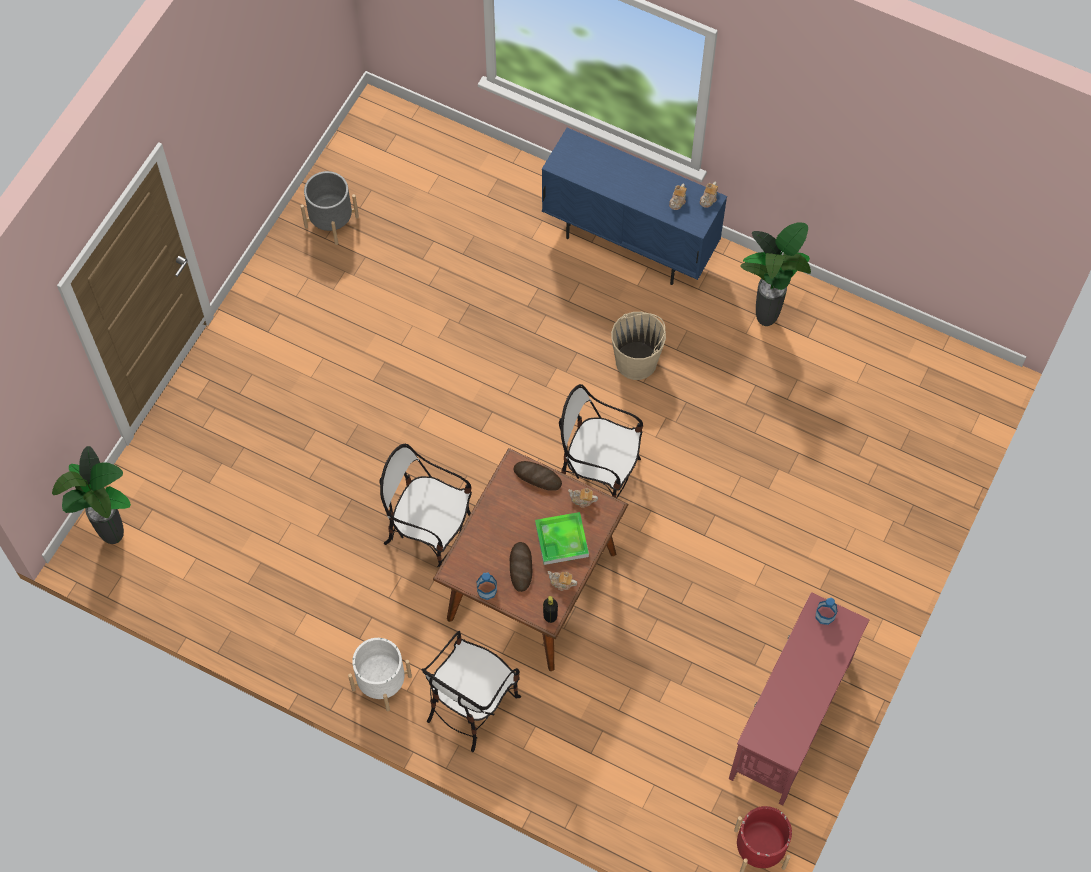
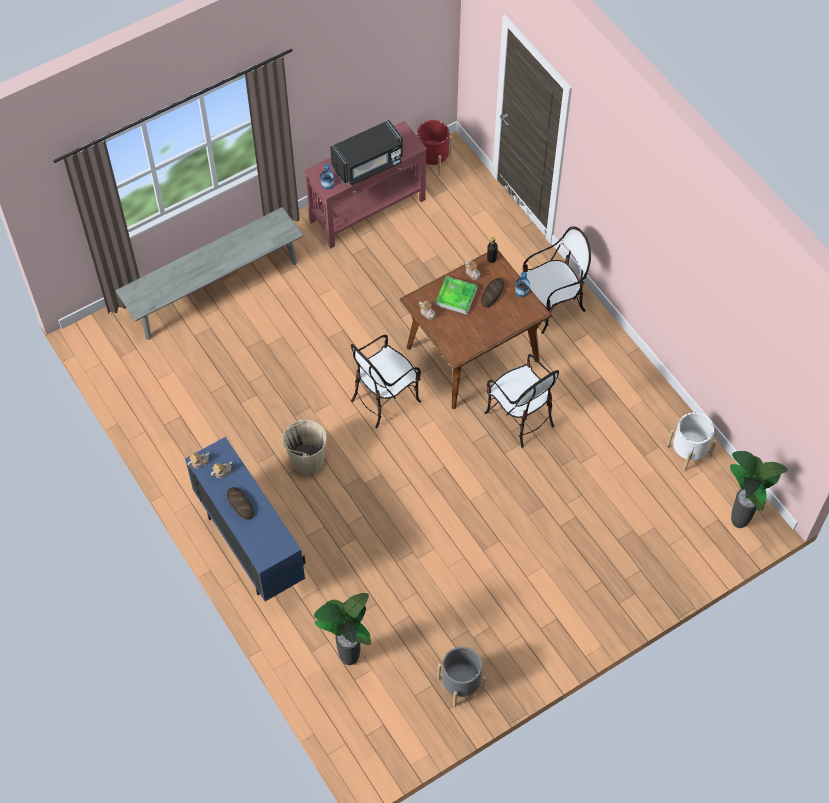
camera: 150 degrees left, 5 degrees down
white planter [348,638,412,711] -> white planter moved to [667,412,716,471]
bread [513,461,562,491] -> bread moved to [227,487,254,520]
chair [559,384,643,498] -> chair turned 90 degrees clockwise [351,335,421,428]
potted plant [740,222,811,326] -> potted plant moved to [314,593,371,665]
none -> grey bench [115,207,304,340]
none -> black microwave [330,120,403,186]

